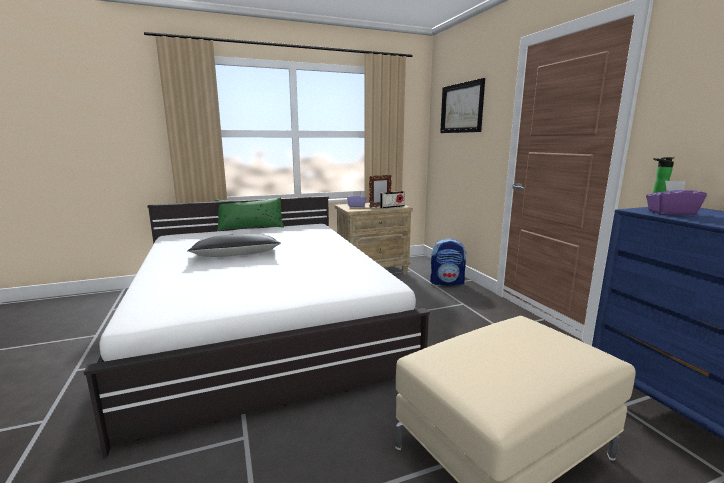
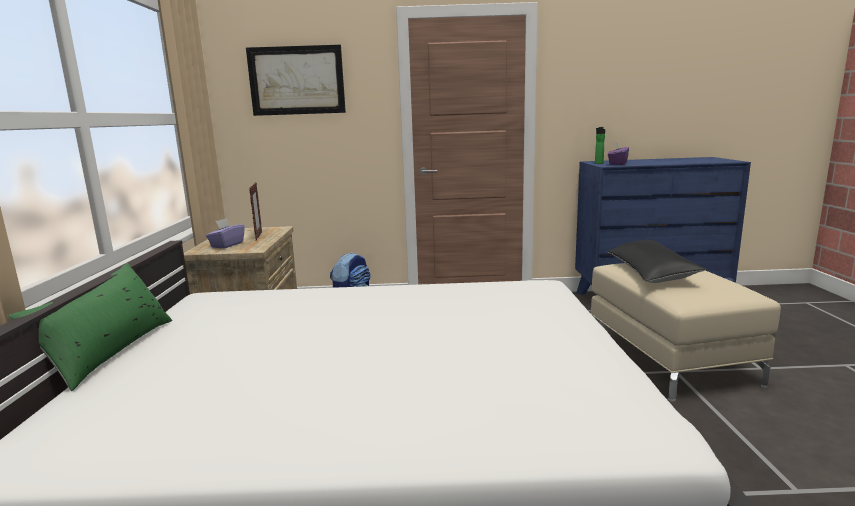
camera: 70 degrees left, 0 degrees up
black pillow [187,234,281,257] -> black pillow moved to [607,240,706,283]
radio [380,191,405,208] -> none

